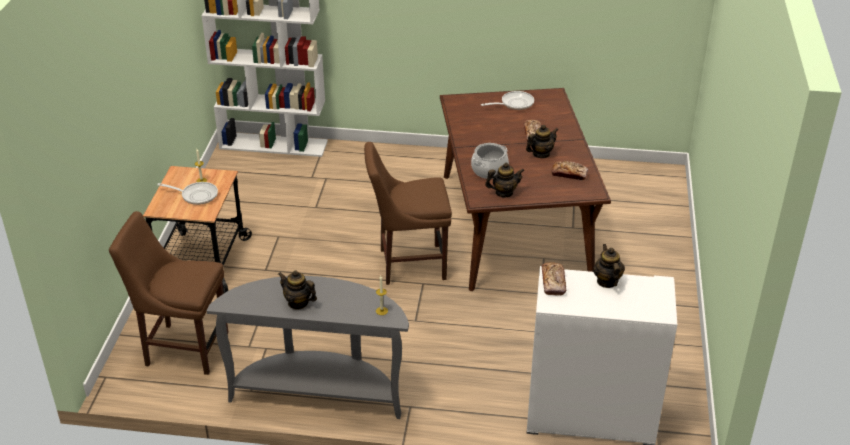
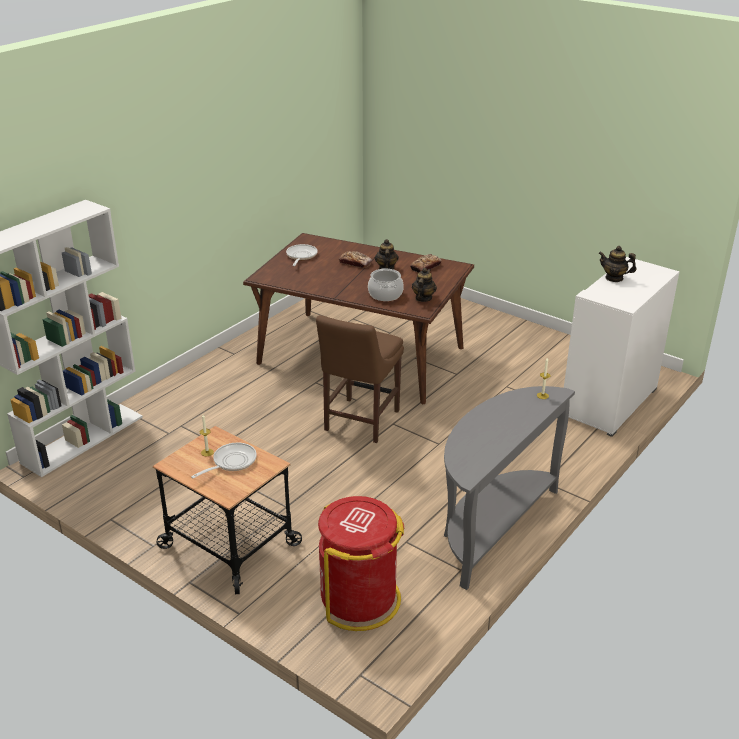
camera: 60 degrees left, 5 degrees down
brown chair [109,211,228,375] -> red trash can [318,496,404,631]
teapot [278,270,317,310] -> none
bread [542,263,566,295] -> none

